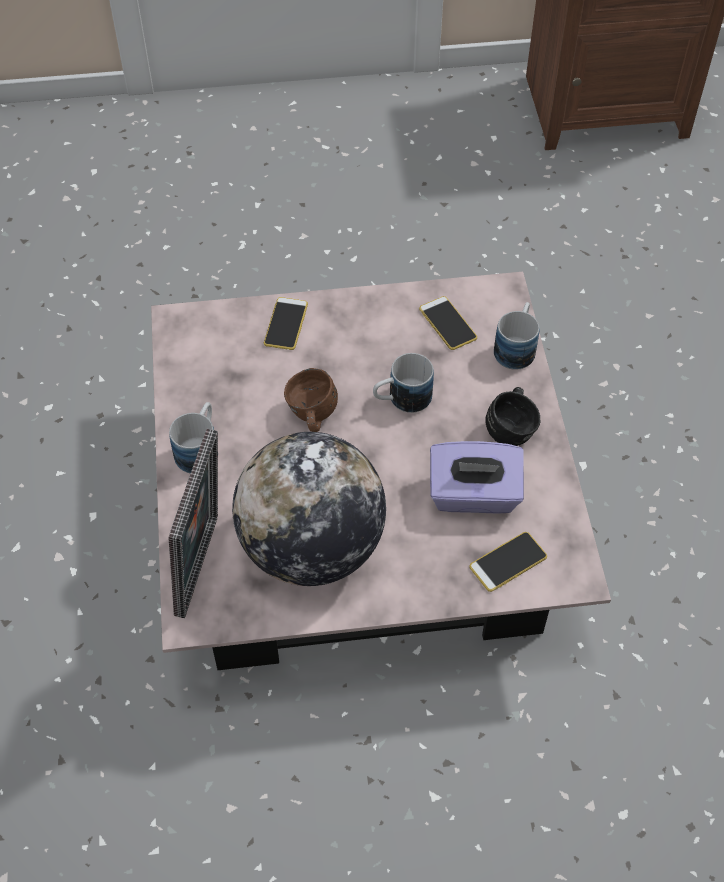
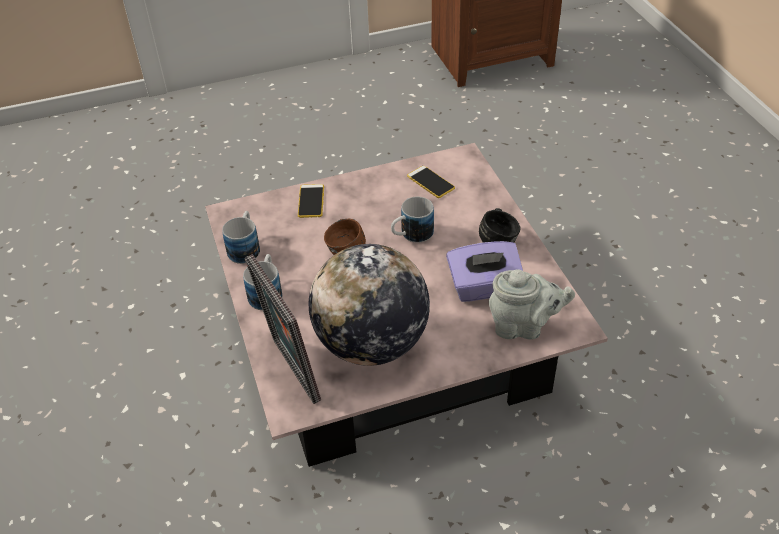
camera: 10 degrees left, 10 degrees down
picture frame [169,429,218,618] -> picture frame turned 150 degrees clockwise [245,254,321,404]
phone [469,532,547,592] -> grey teapot [489,269,575,340]
mug [494,302,539,370] -> mug moved to [222,211,260,264]

